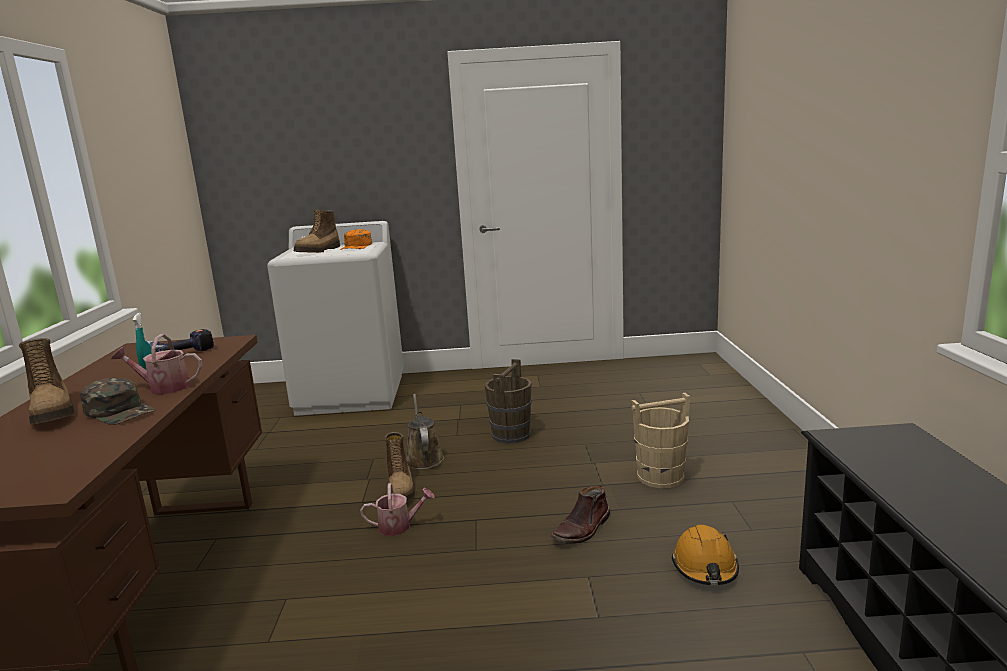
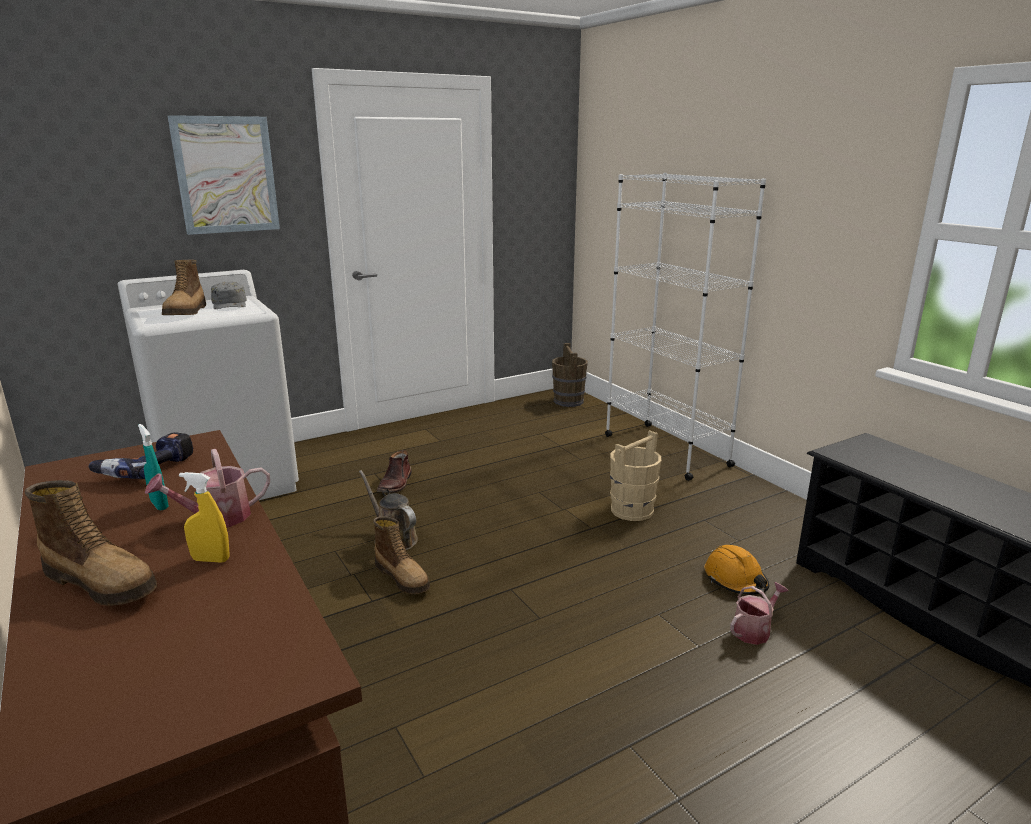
camera: 30 degrees left, 5 degrees up
green cap [80,378,156,425] -> yellow spray bottle [179,472,230,563]
orange cap [340,229,372,250] -> grey cap [211,282,246,309]
watering can [360,483,435,536] -> watering can moved to [730,582,789,645]
brown bucket [485,359,532,443] -> brown bucket moved to [552,343,588,407]
brown boot [551,485,610,544] -> brown boot moved to [377,450,412,493]
none -> picture [167,115,280,235]
none -> white bookcase [605,173,766,481]

